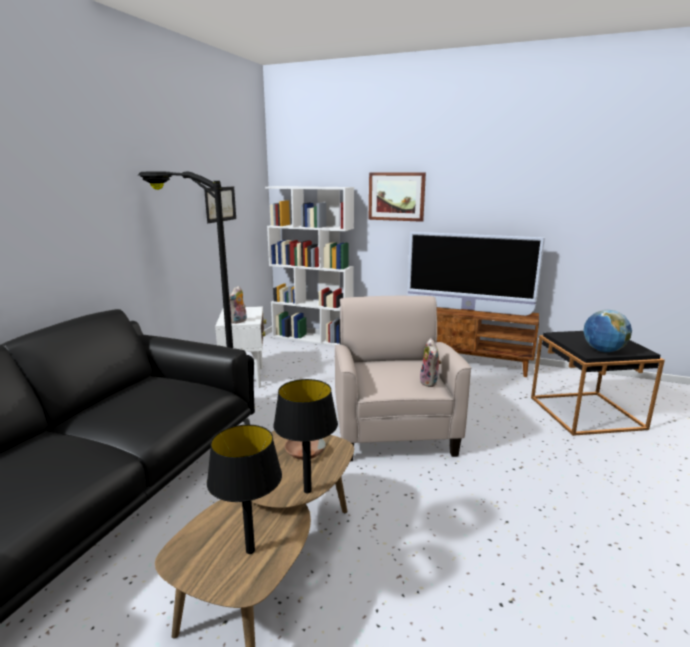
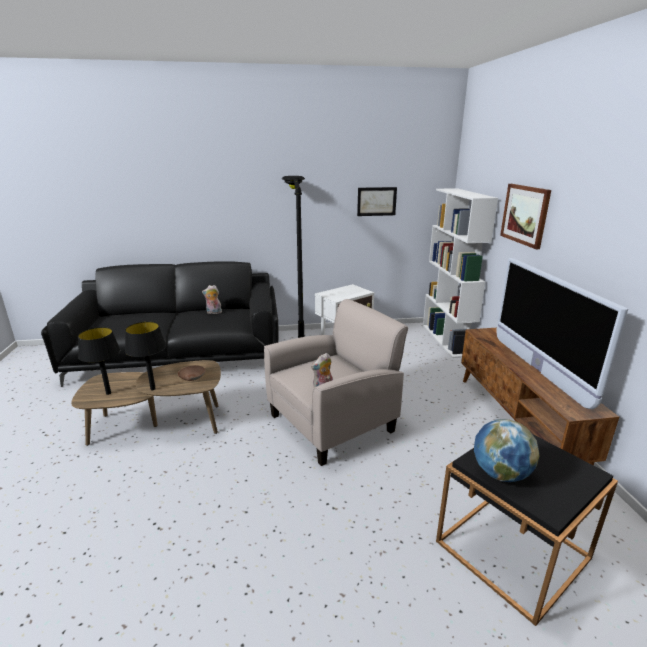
camera: 60 degrees right, 5 degrees up
plush toy [229,286,247,324] -> plush toy moved to [202,285,222,314]

